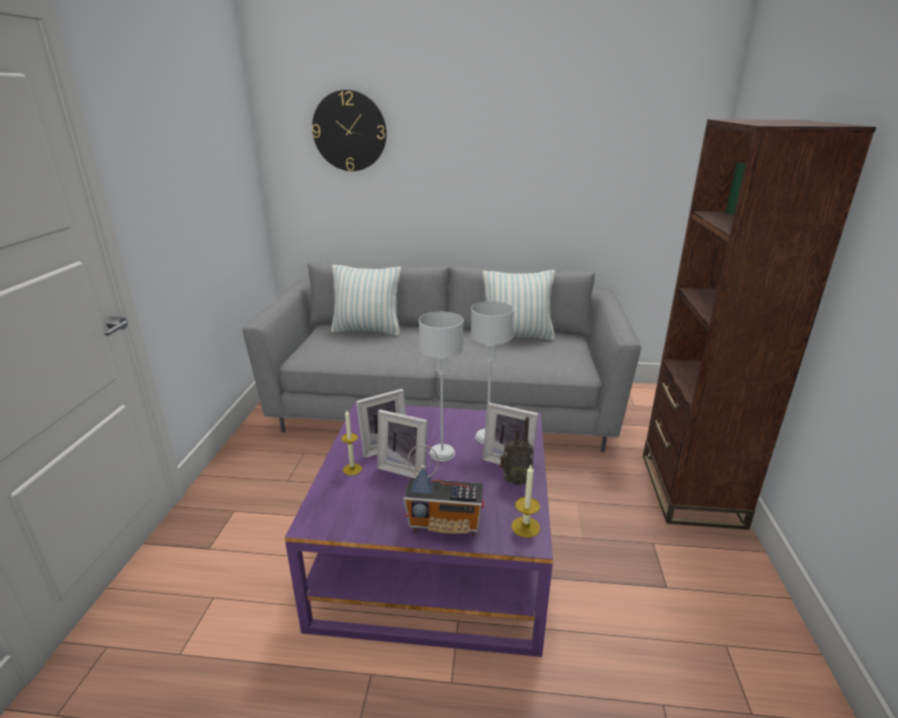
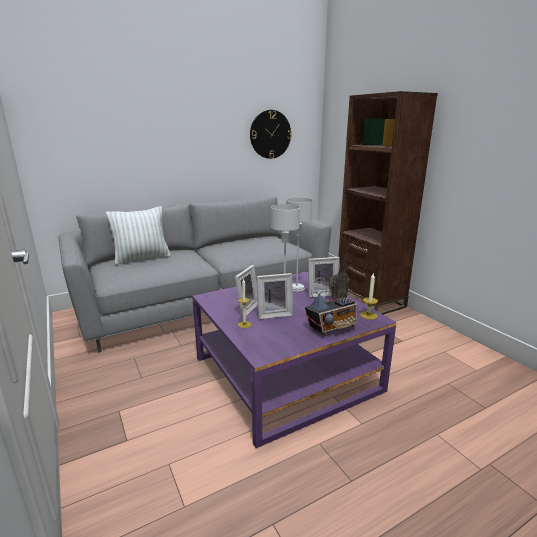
camera: 35 degrees left, 5 degrees down
wall clock [312,90,387,171] -> wall clock moved to [250,110,292,159]
pillow [482,270,555,340] -> none

